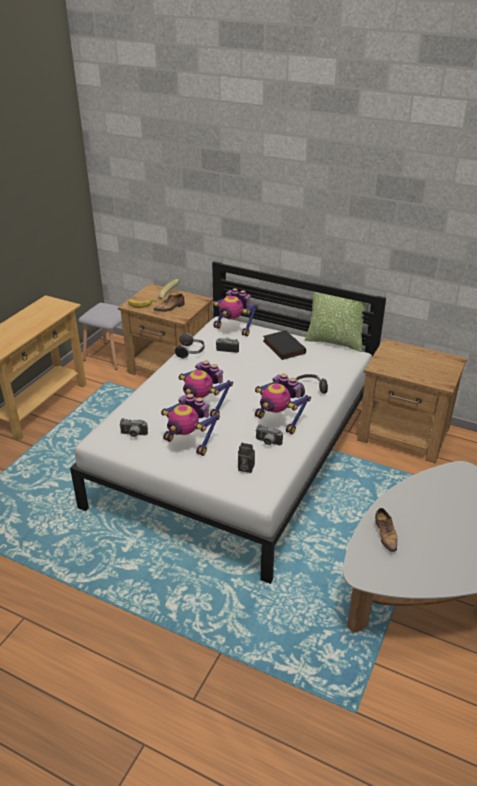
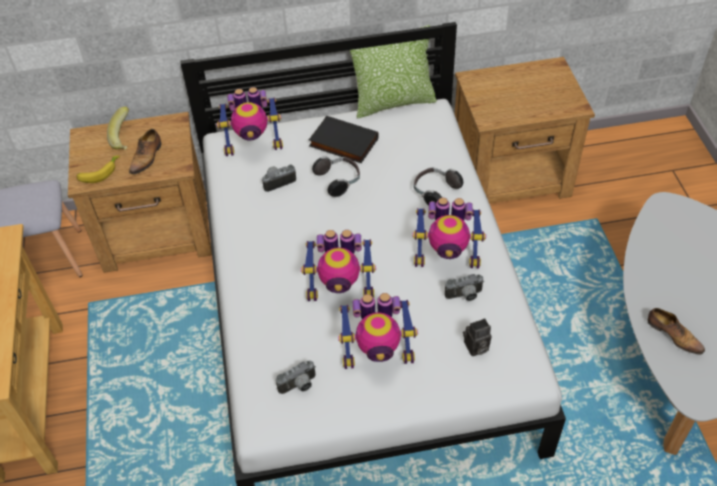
camera: 35 degrees left, 15 degrees up
headphones [175,333,204,359] -> headphones moved to [312,156,360,197]

